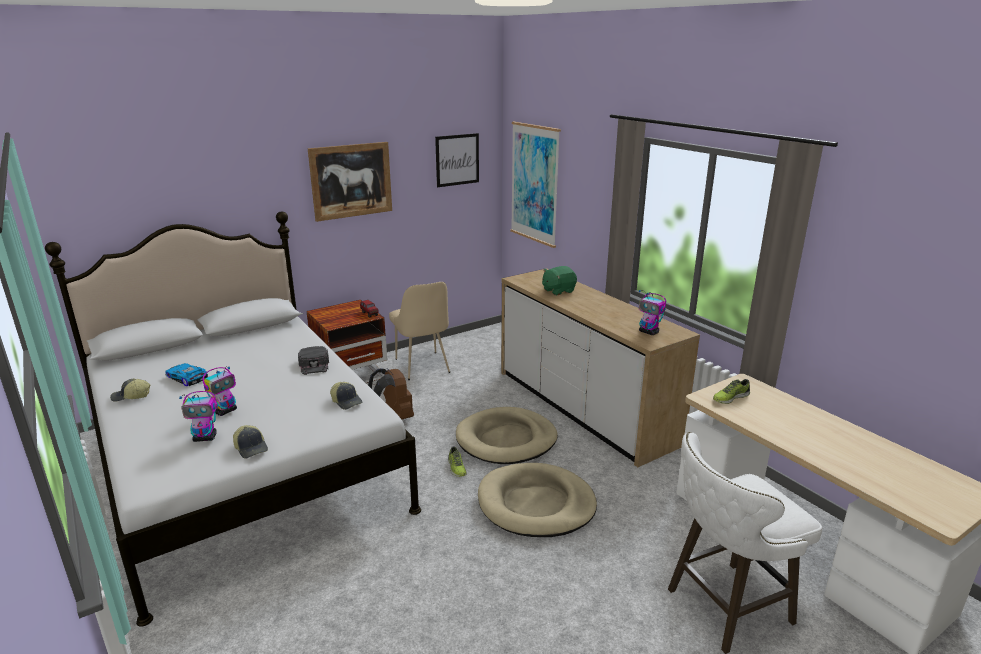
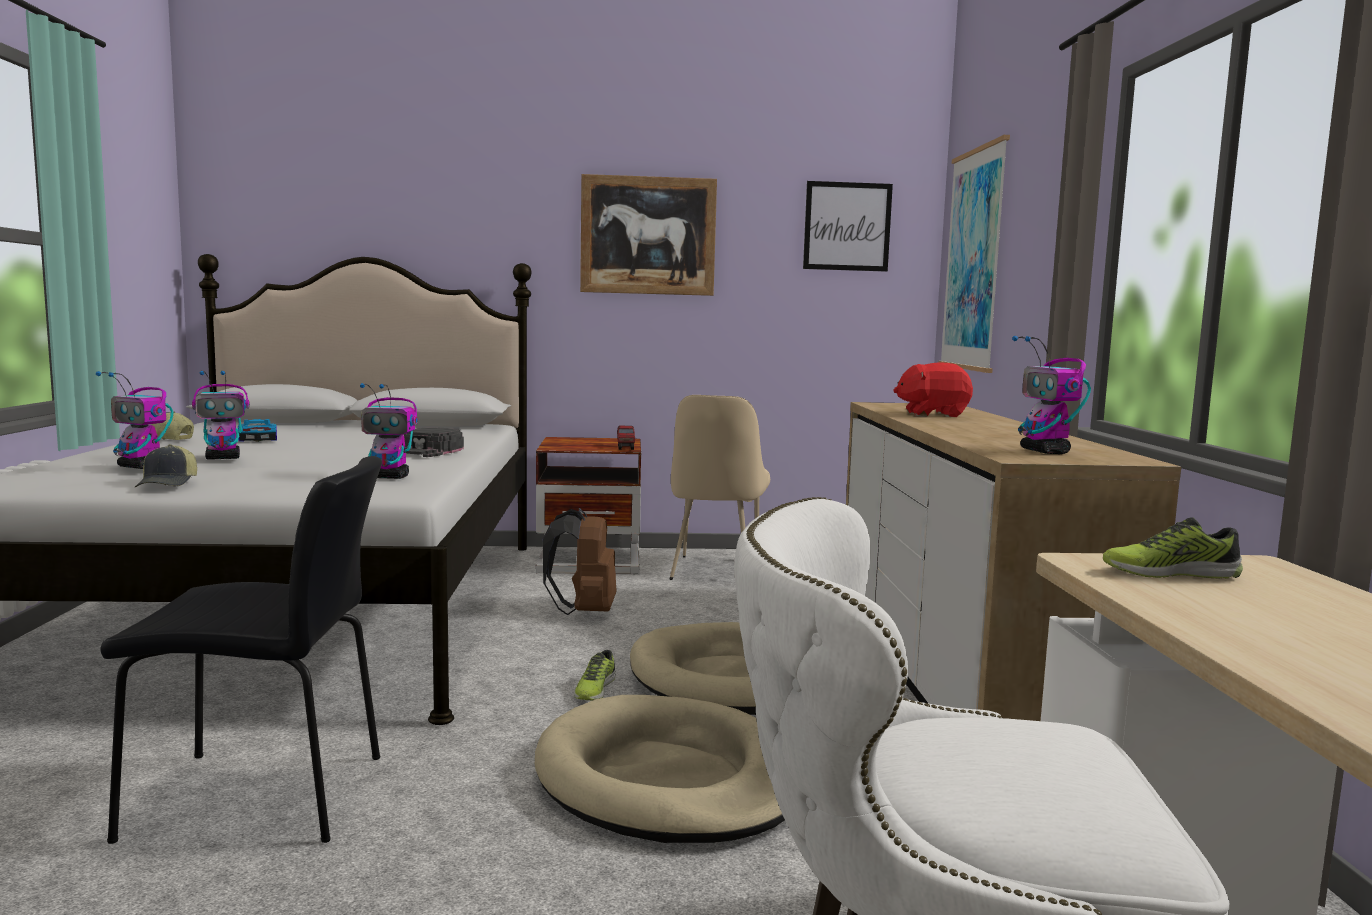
camera: 30 degrees right, 15 degrees down
cap [330,382,363,410] -> toy robot [360,383,418,479]
green plush toy [542,266,577,296] -> red plush toy [893,362,973,417]
none -> black chair [101,456,382,844]

